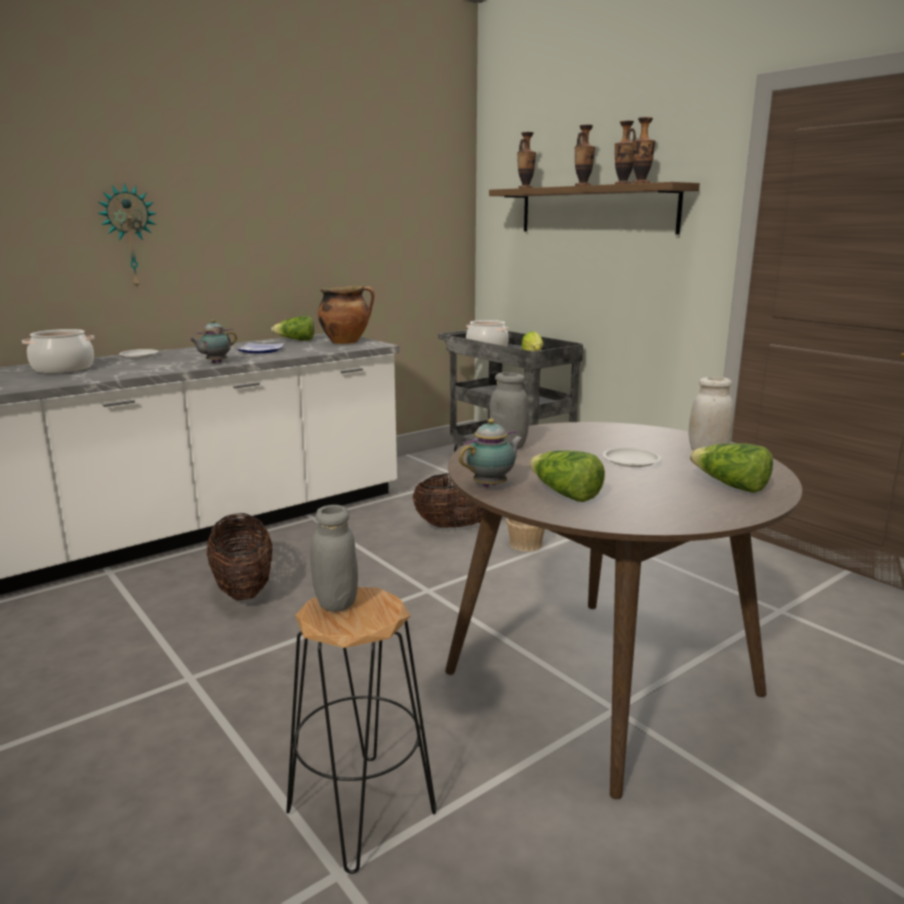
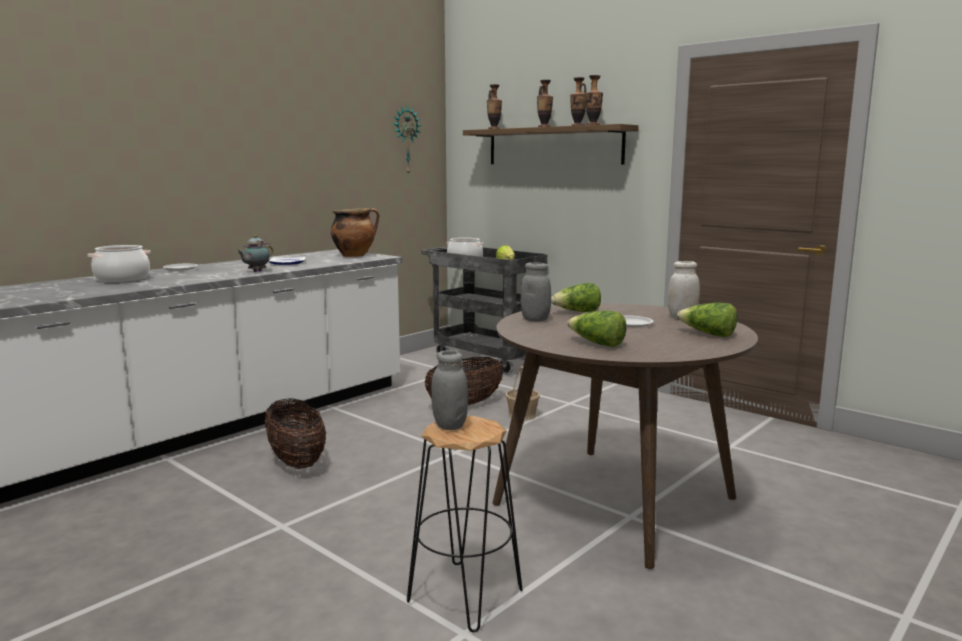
camera: 10 degrees left, 5 degrees down
wall clock [97,183,157,290] -> wall clock moved to [393,106,421,175]
lettuce [271,316,314,341] -> lettuce moved to [551,283,601,312]
teapot [459,419,523,487] -> none

